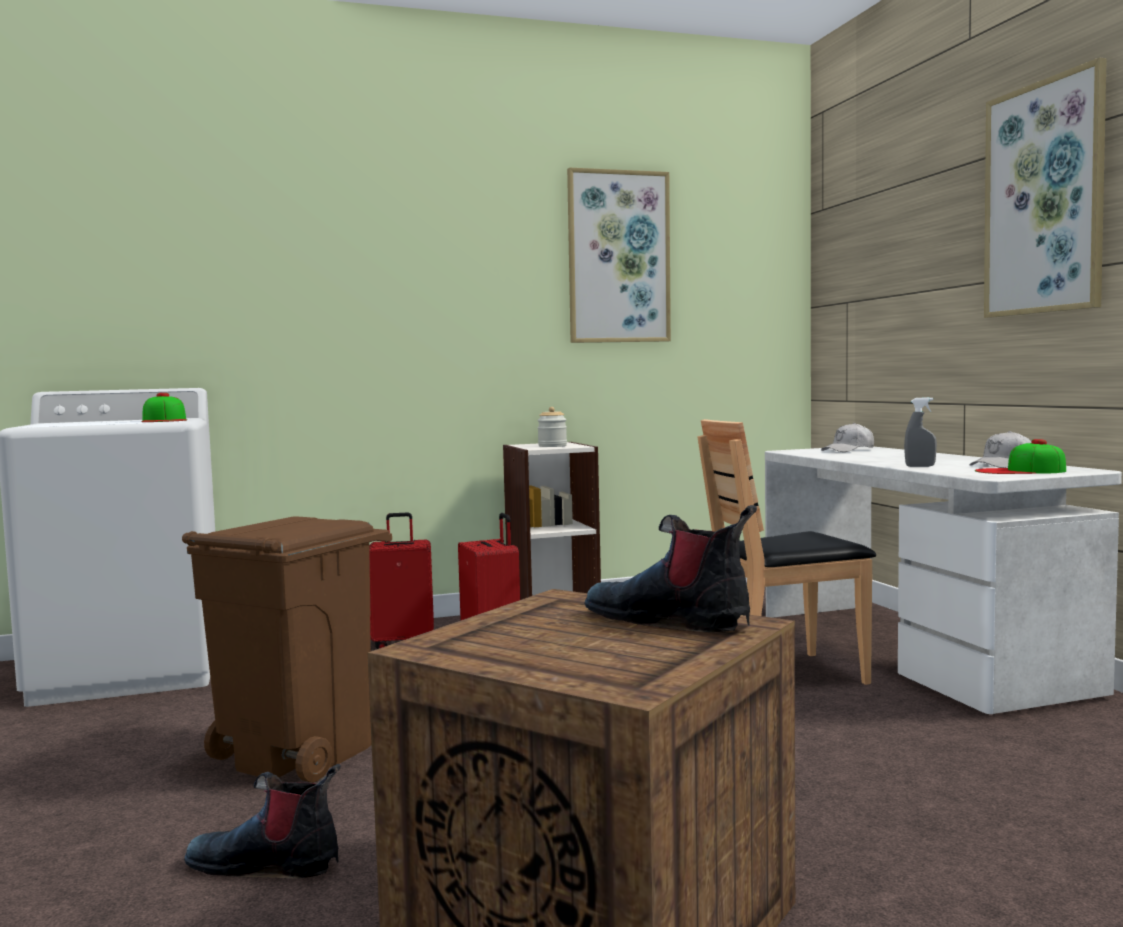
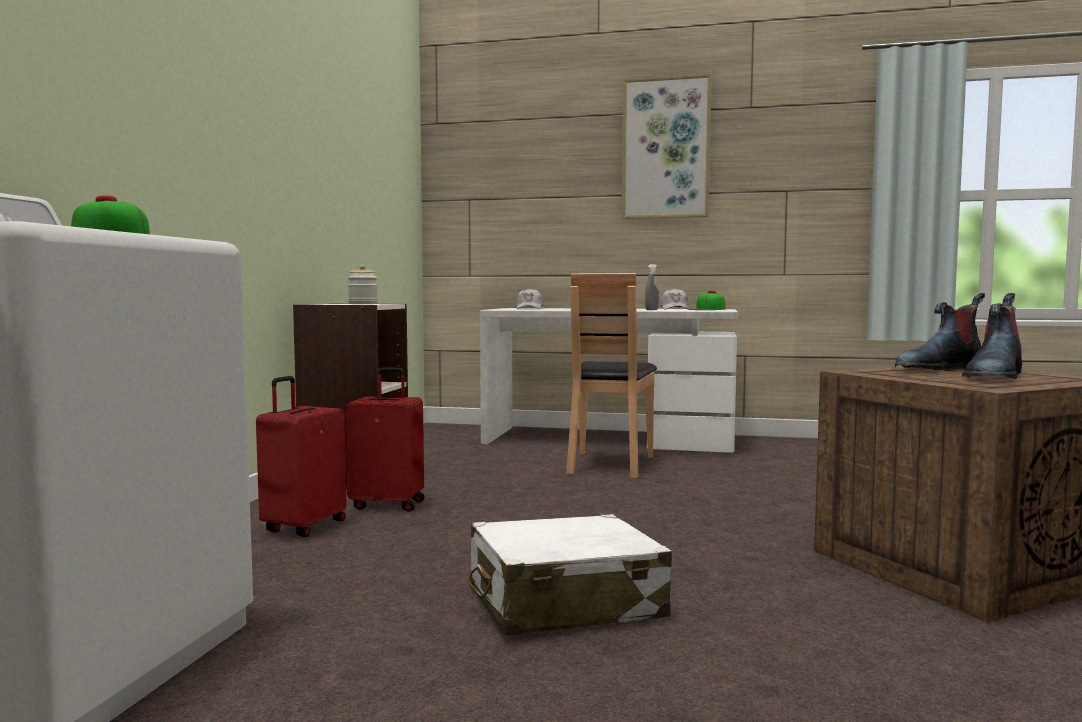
camera: 60 degrees left, 0 degrees up
brown trash can [182,516,392,783] -> white suitcase [467,514,672,636]
boot [184,764,341,878] -> boot moved to [962,293,1022,379]
picture [567,167,671,343] -> none

